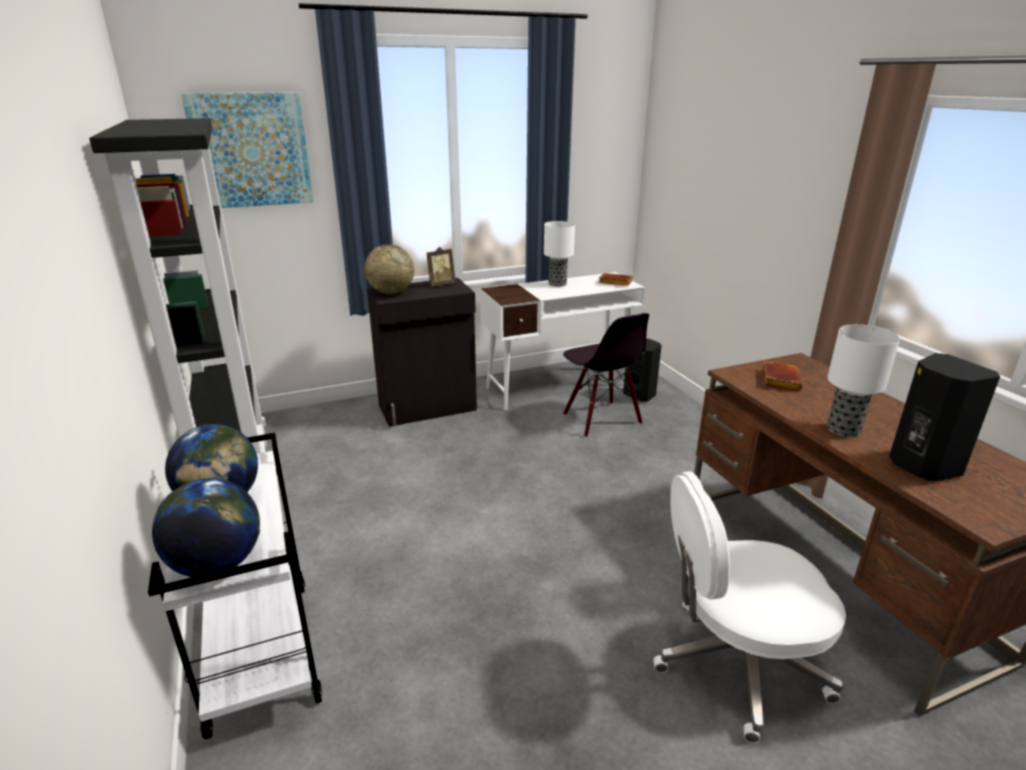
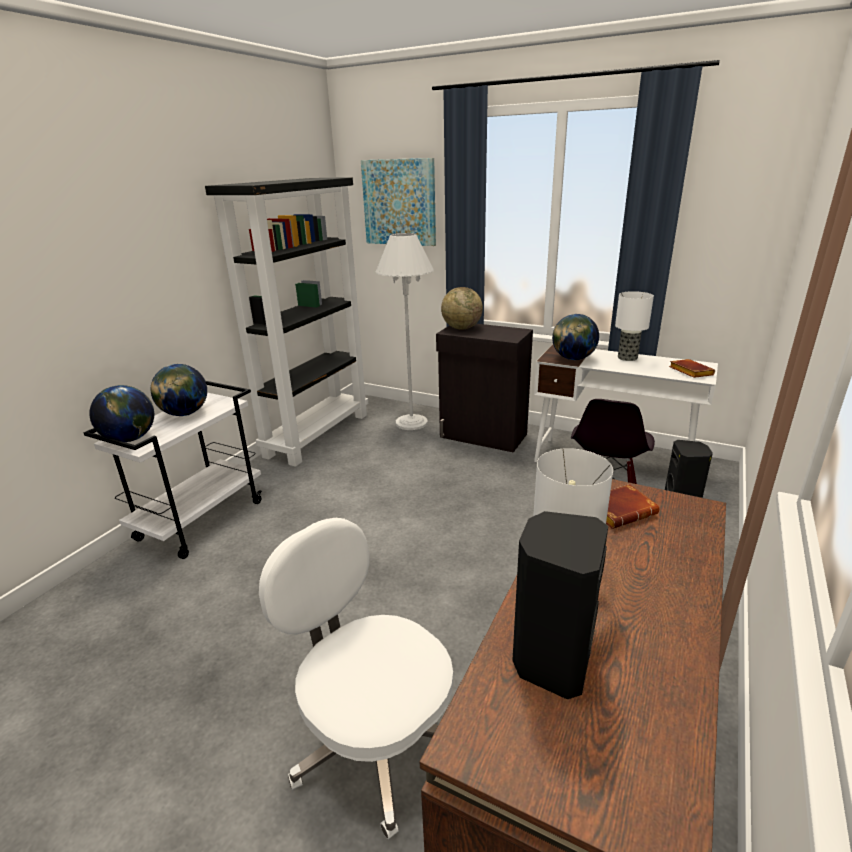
camera: 50 degrees right, 0 degrees up
picture frame [426,247,455,287] -> none
none -> white floor lamp [376,233,434,430]
none -> globe [552,314,599,360]

